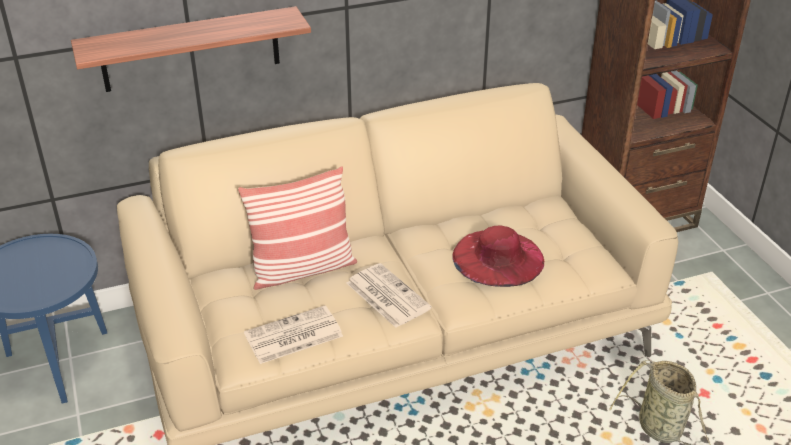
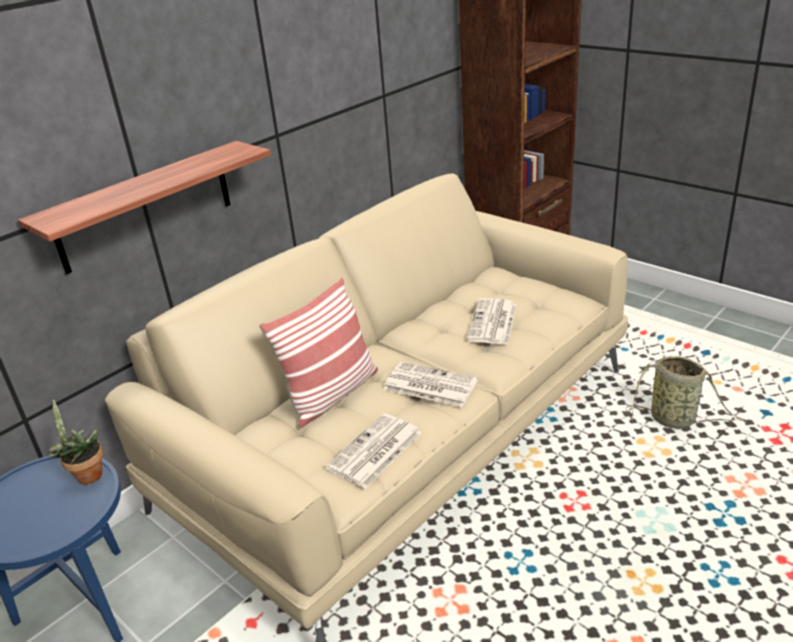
camera: 25 degrees left, 5 degrees down
red hat [452,226,544,287] -> newspaper [467,298,517,345]
none -> potted plant [47,399,103,484]

